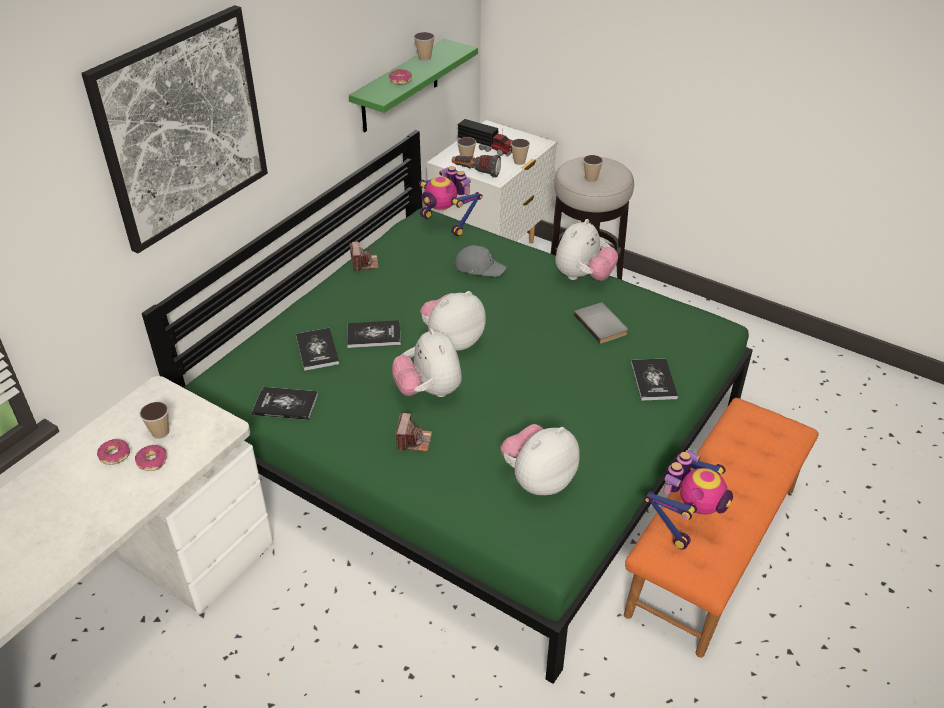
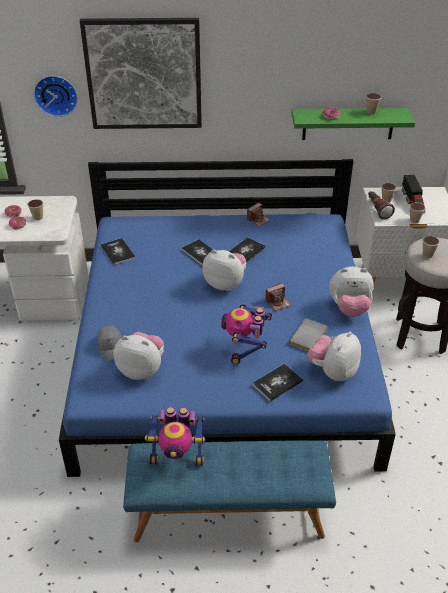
camera: 55 degrees right, 0 degrees up
green bed [142,130,753,684] -> blue bed [59,159,396,477]
book [296,328,339,371] -> book moved to [229,237,265,263]
plush toy [392,328,462,397] -> plush toy moved to [307,331,361,381]
camera [396,413,432,452] -> camera moved to [265,283,291,311]
toy robot [419,166,483,237] -> toy robot moved to [221,304,272,364]
grey cap [454,245,507,277] -> grey cap moved to [97,325,122,361]
orange bench [624,398,819,657] -> blue bench [123,440,336,542]
none -> wall clock [34,76,78,117]

